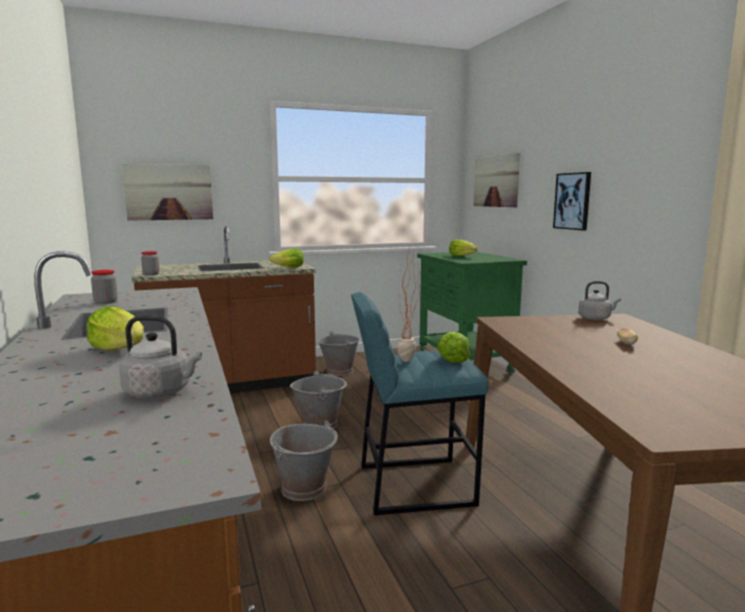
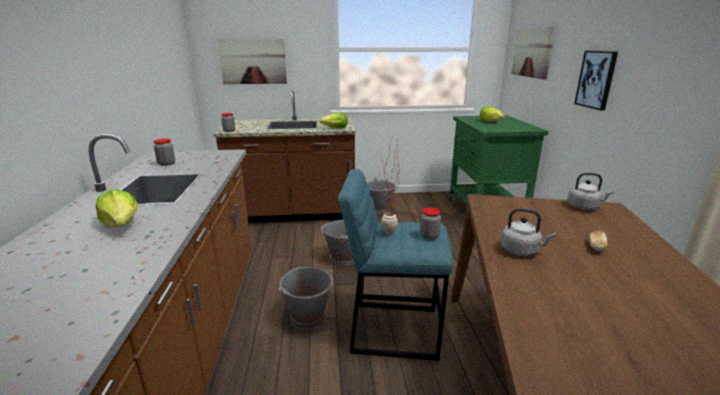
camera: 15 degrees right, 10 degrees up
grey kettle [119,315,202,398] -> grey kettle moved to [500,208,556,256]
lettuce [437,332,470,363] -> jar [420,207,441,240]

